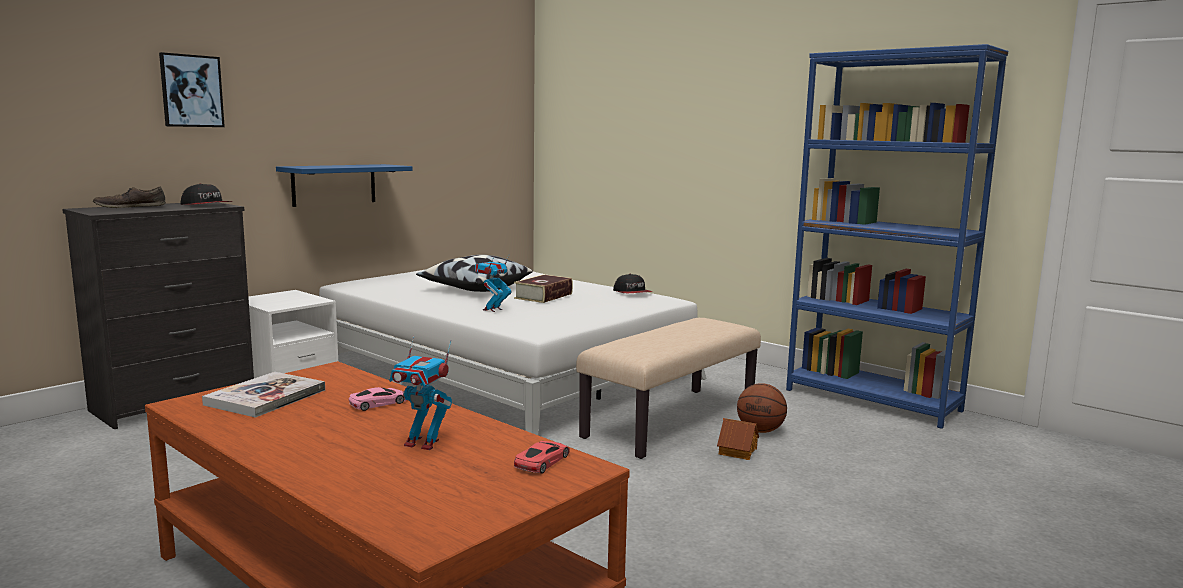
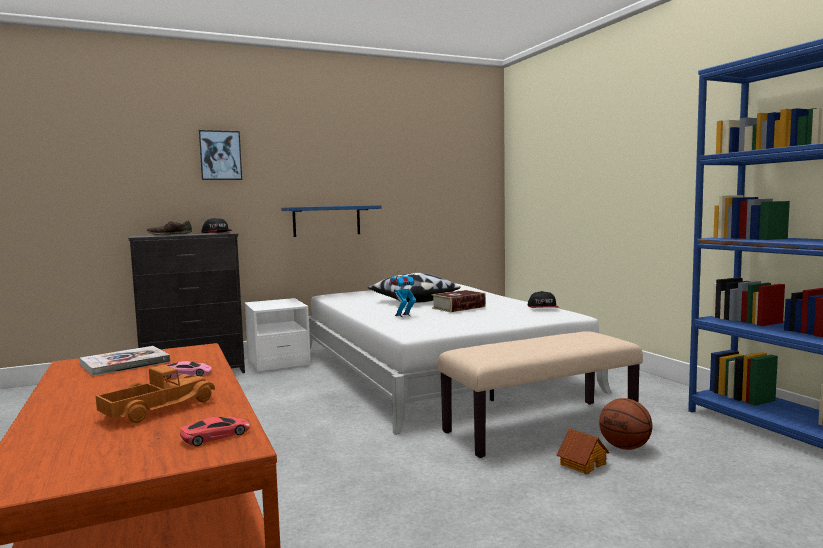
camera: 25 degrees right, 5 degrees down
toy robot [389,336,452,450] -> toy truck [96,365,215,423]

